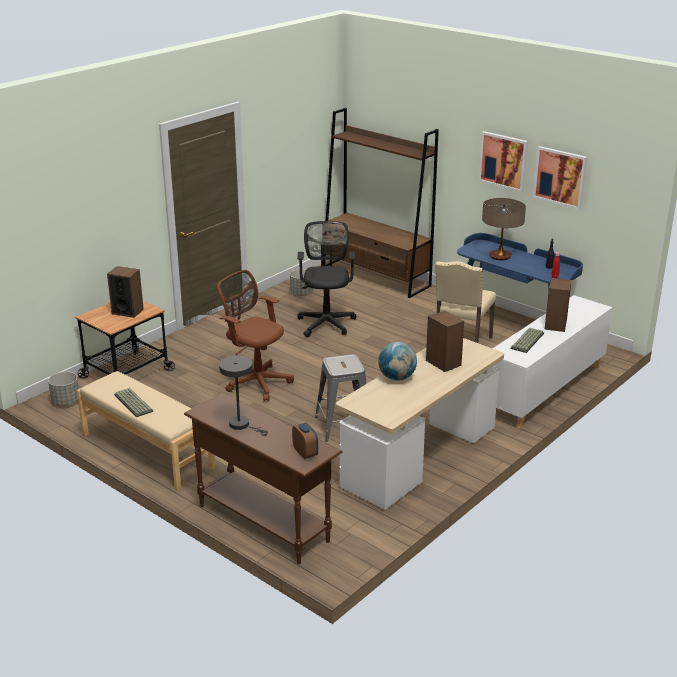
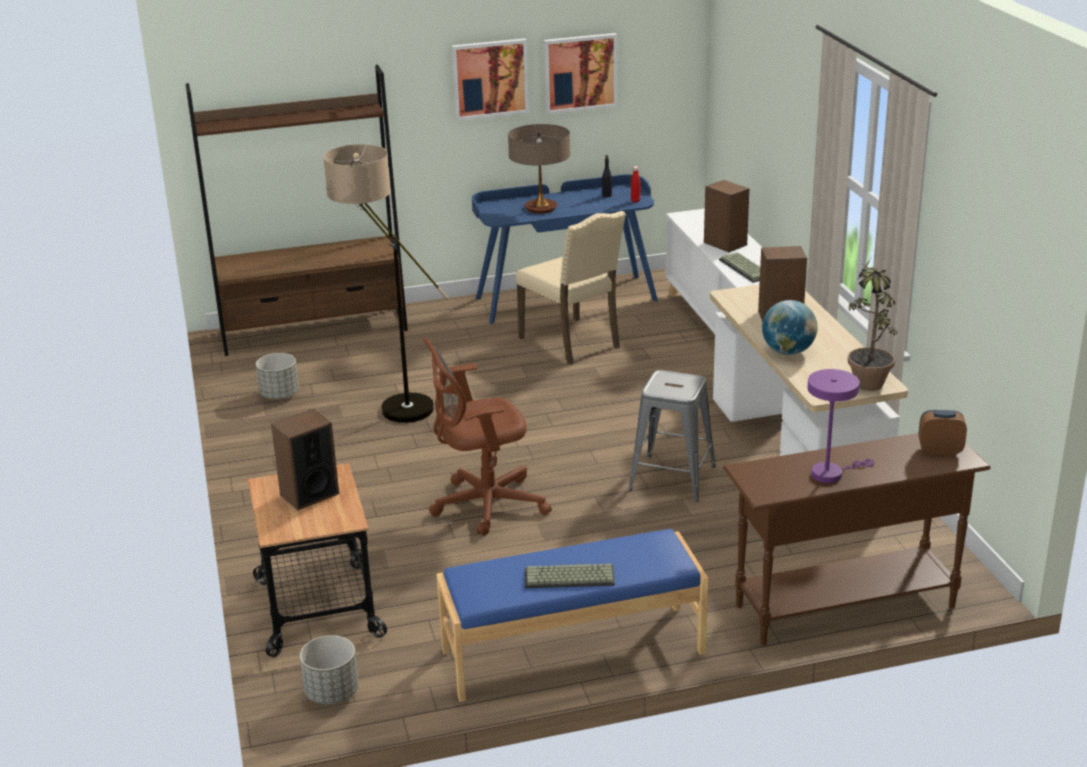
camera: 55 degrees left, 0 degrees up
beige bench [77,371,215,491] -> blue bench [437,529,708,702]
grey table lamp [219,355,268,436] -> purple table lamp [807,369,874,483]
black office chair [297,221,356,337] -> floor lamp [323,144,449,423]
none -> potted plant [848,258,897,391]

